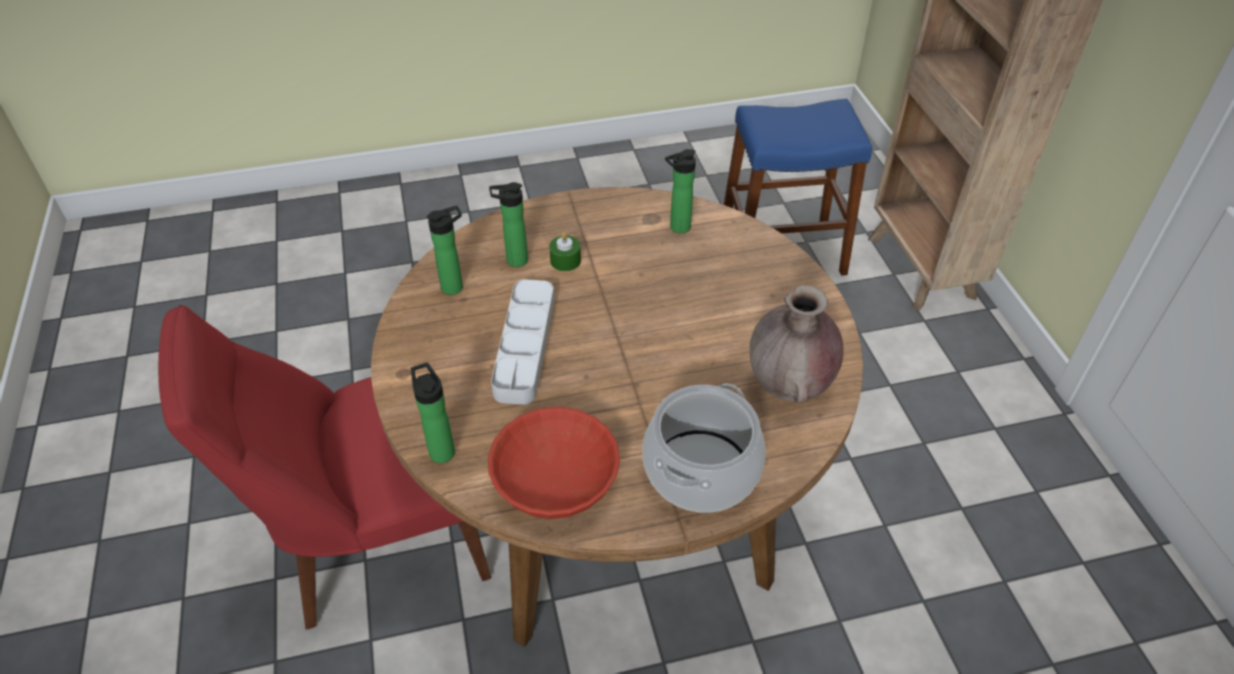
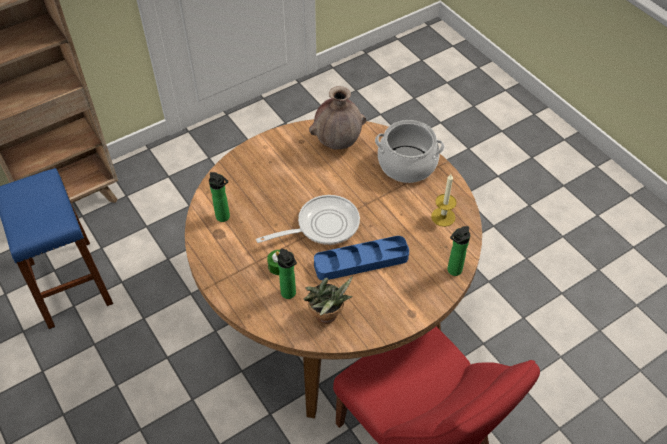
camera: 110 degrees left, 5 degrees up
bottle [427,206,463,295] -> potted plant [304,276,353,324]
red bowl [488,407,620,519] -> candle [431,174,457,227]
grey tray [491,279,554,405] -> blue tray [314,236,409,280]
none -> frying pan [256,195,360,245]

